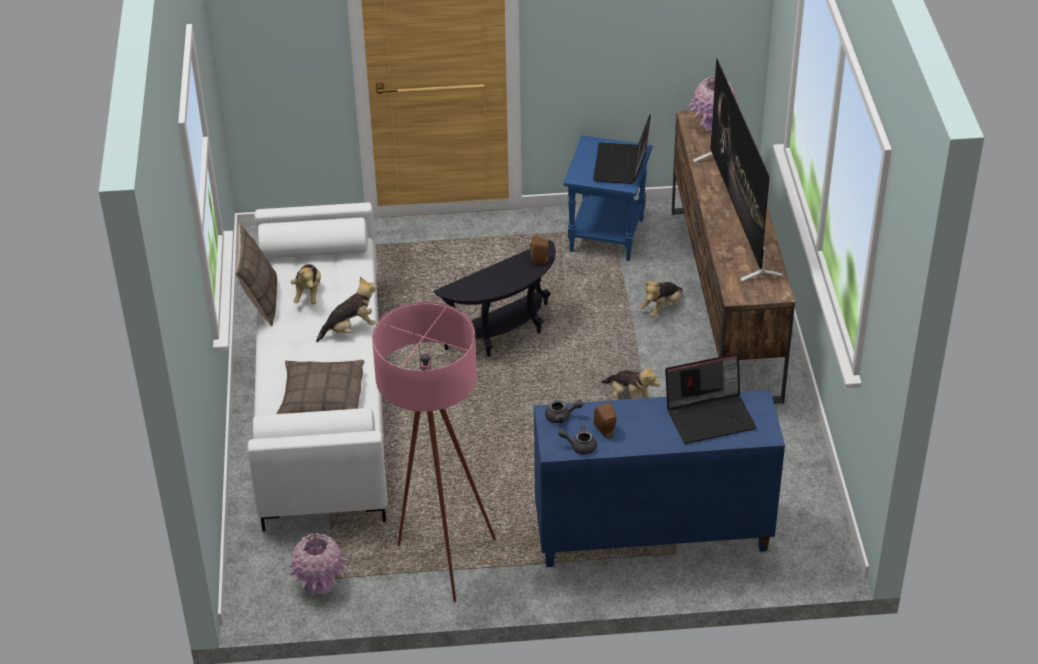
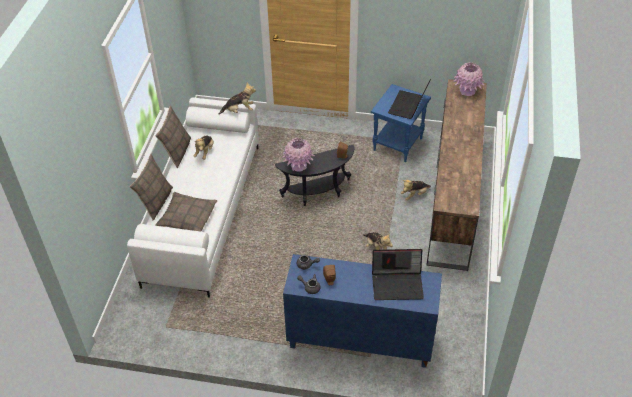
camera: 15 degrees right, 5 degrees up
pink vase [288,533,348,594] -> pink vase moved to [282,138,314,172]
plush toy [316,277,376,342] -> plush toy moved to [219,83,256,115]
pink floor lamp [372,302,496,602] -> none
television [693,58,783,282] -> none
none -> pillow [130,154,173,220]

